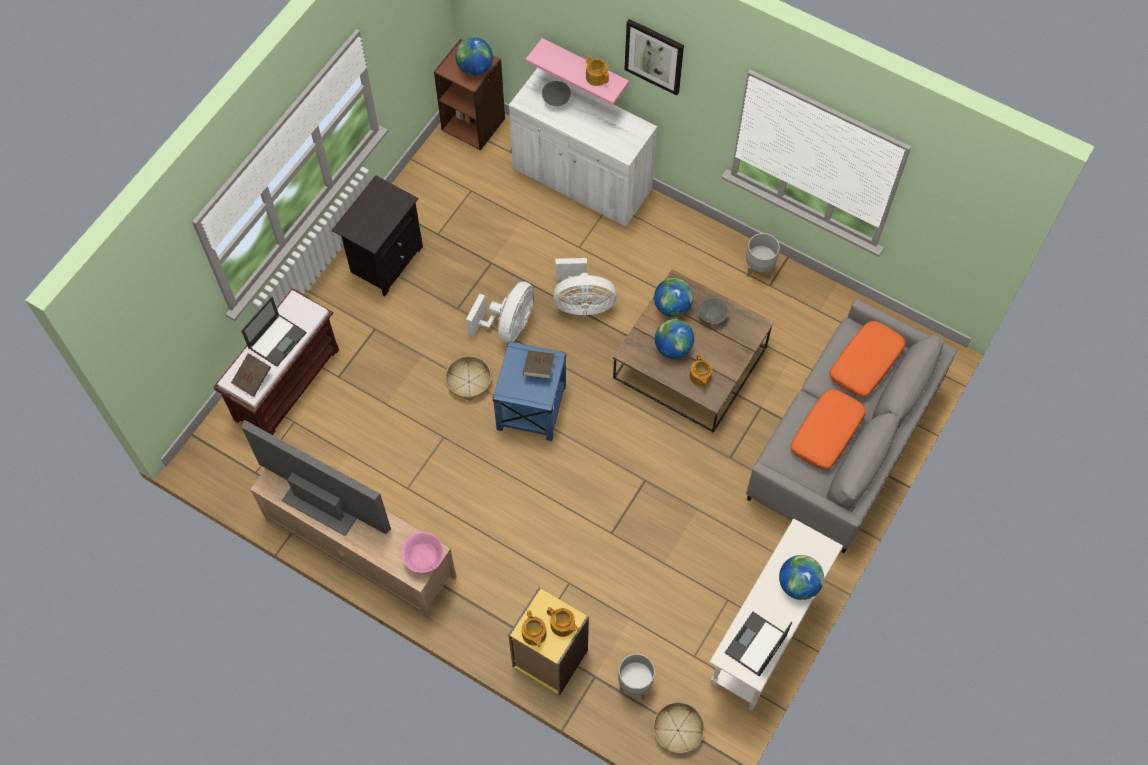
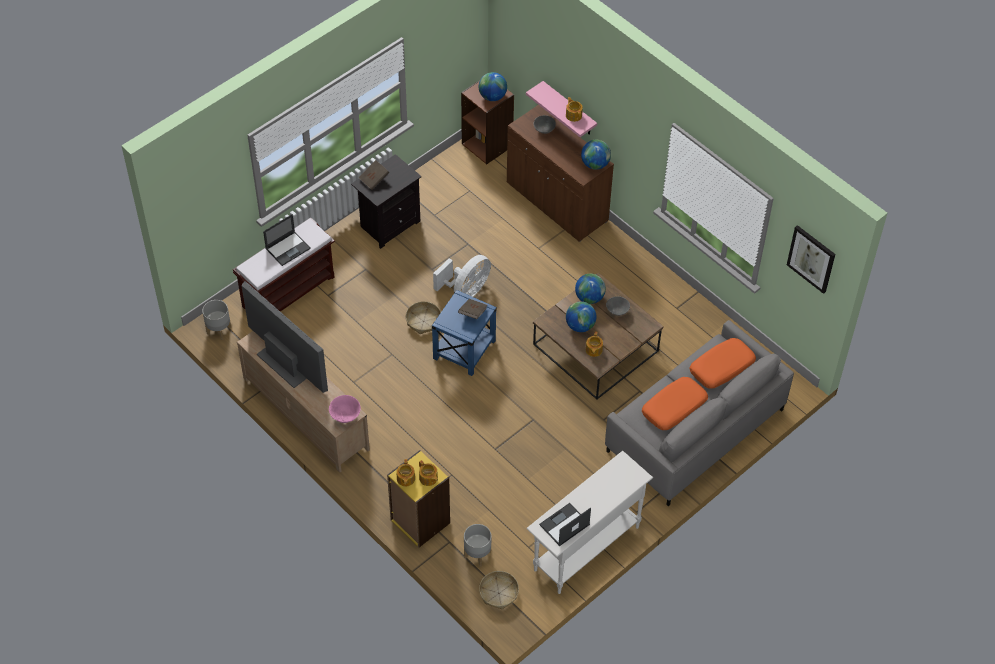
camera: 15 degrees right, 10 degrees down
brown book [231,354,271,397] -> brown book moved to [358,160,389,190]
white cabinet [509,68,657,227] -> brown cabinet [507,105,614,241]
white fan [553,258,617,315] -> none
picture [624,19,684,96] -> picture moved to [787,225,836,294]
grey planter [746,233,780,280] -> grey planter moved to [202,300,231,340]
globe [779,555,824,600] -> globe moved to [581,140,611,170]

